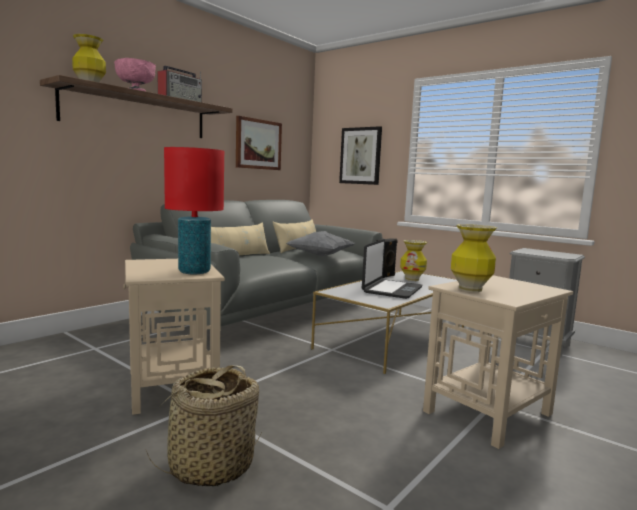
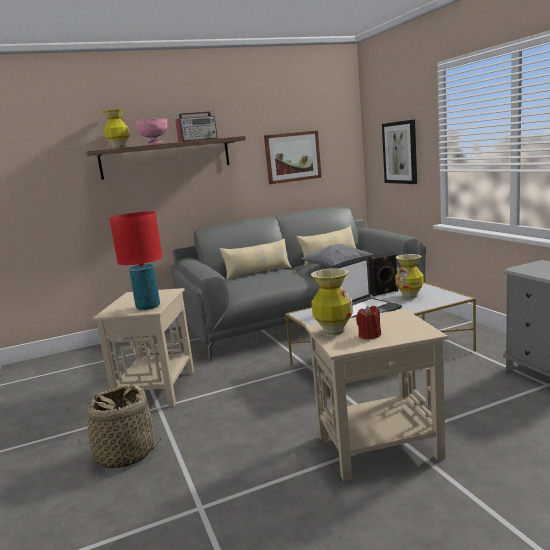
camera: 30 degrees right, 5 degrees up
none -> red candle [356,305,381,340]

